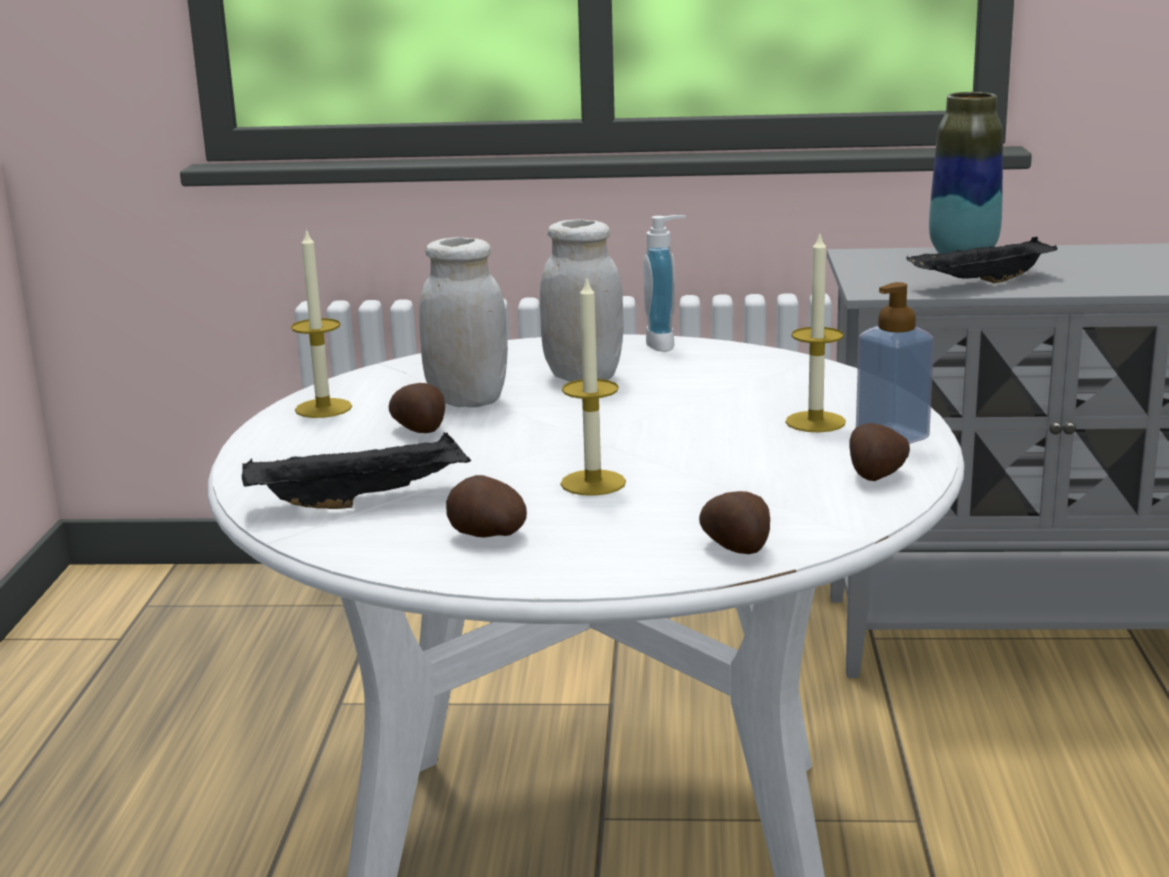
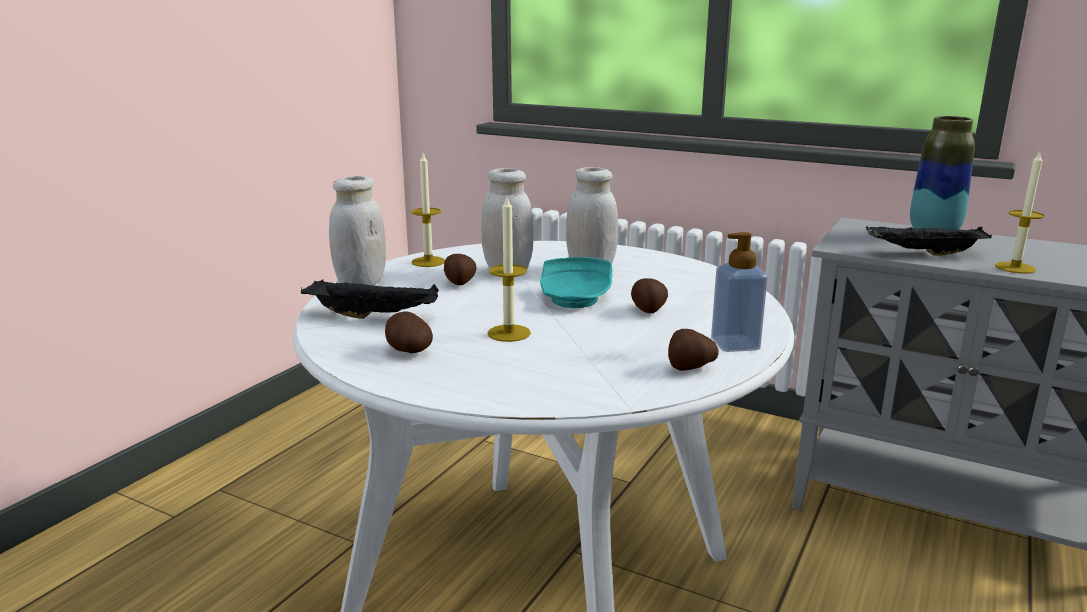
camera: 25 degrees right, 0 degrees up
soap dispenser [643,215,686,352] -> none
potato [699,491,770,554] -> potato moved to [631,278,668,313]
candle [786,232,846,432] -> candle moved to [995,151,1045,274]
none -> white jar [329,176,386,286]
none -> turquoise plate [540,257,612,308]

